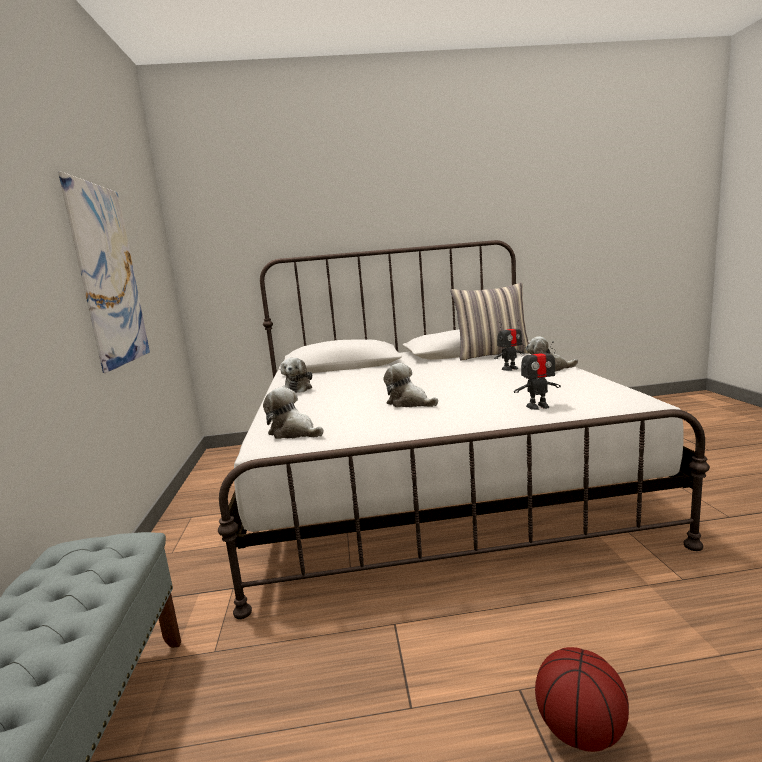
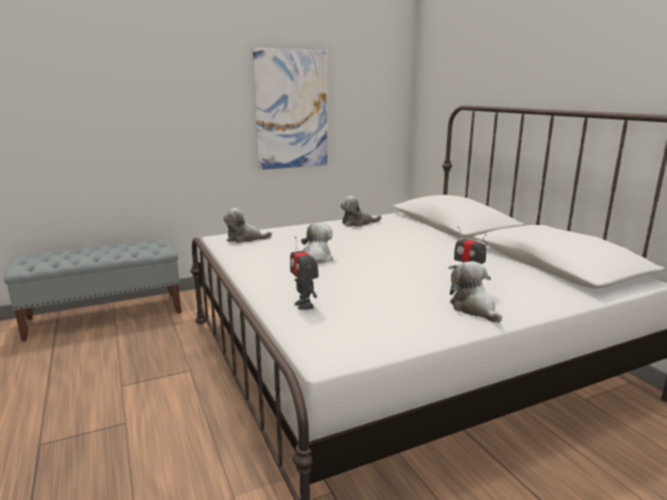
camera: 70 degrees right, 5 degrees up
plush toy [263,387,323,439] -> plush toy turned 105 degrees counterclockwise [223,208,272,243]
pillow [450,283,529,361] -> none
basketball [535,647,629,752] -> none

